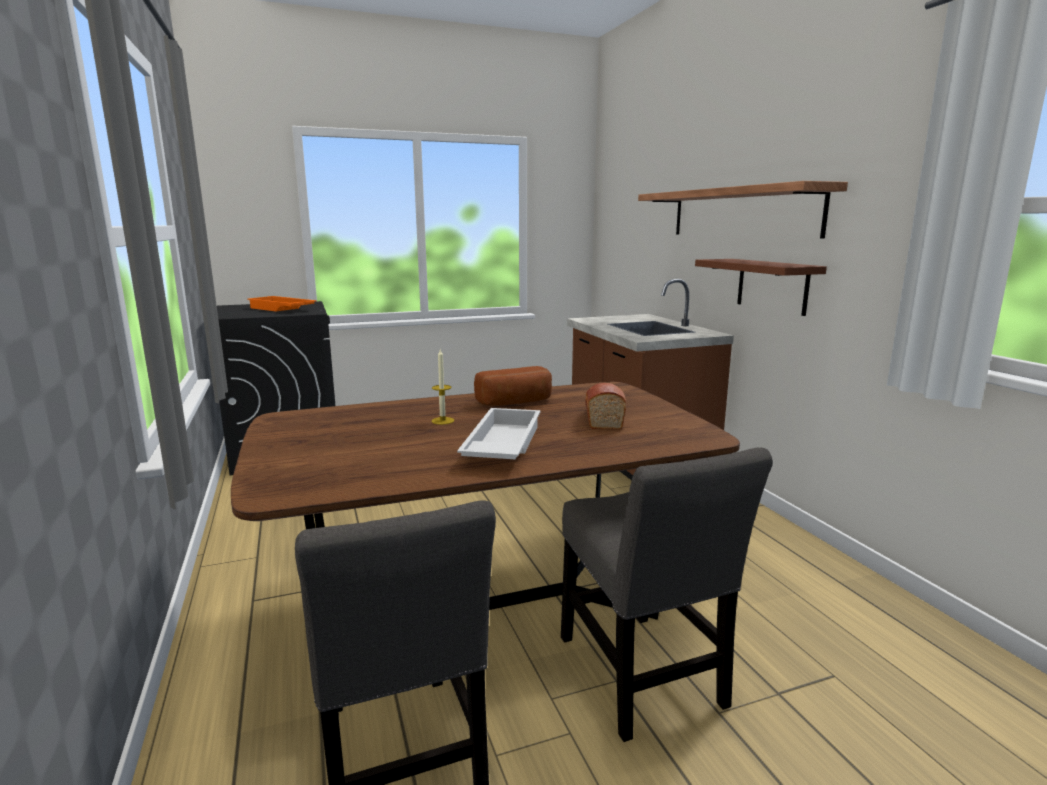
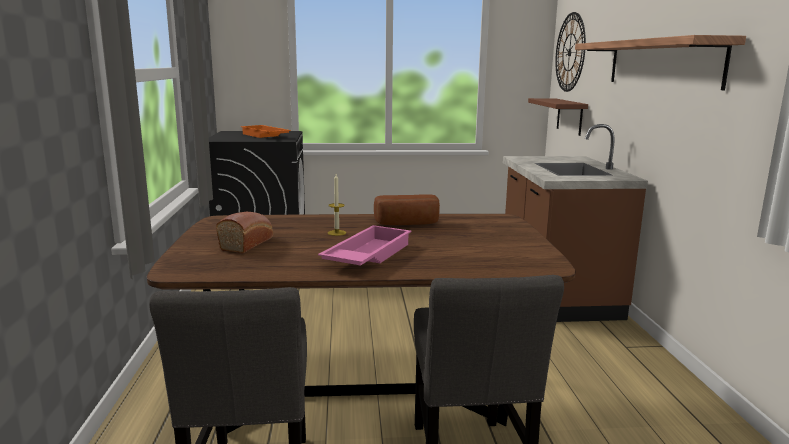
camera: 15 degrees right, 0 degrees up
white tray [457,408,541,459] -> pink tray [318,225,411,266]
bread [585,383,626,430] -> bread moved to [216,212,273,253]
brown shelf [695,259,827,316] -> brown shelf moved to [528,98,588,136]
none -> wall clock [555,12,586,92]

